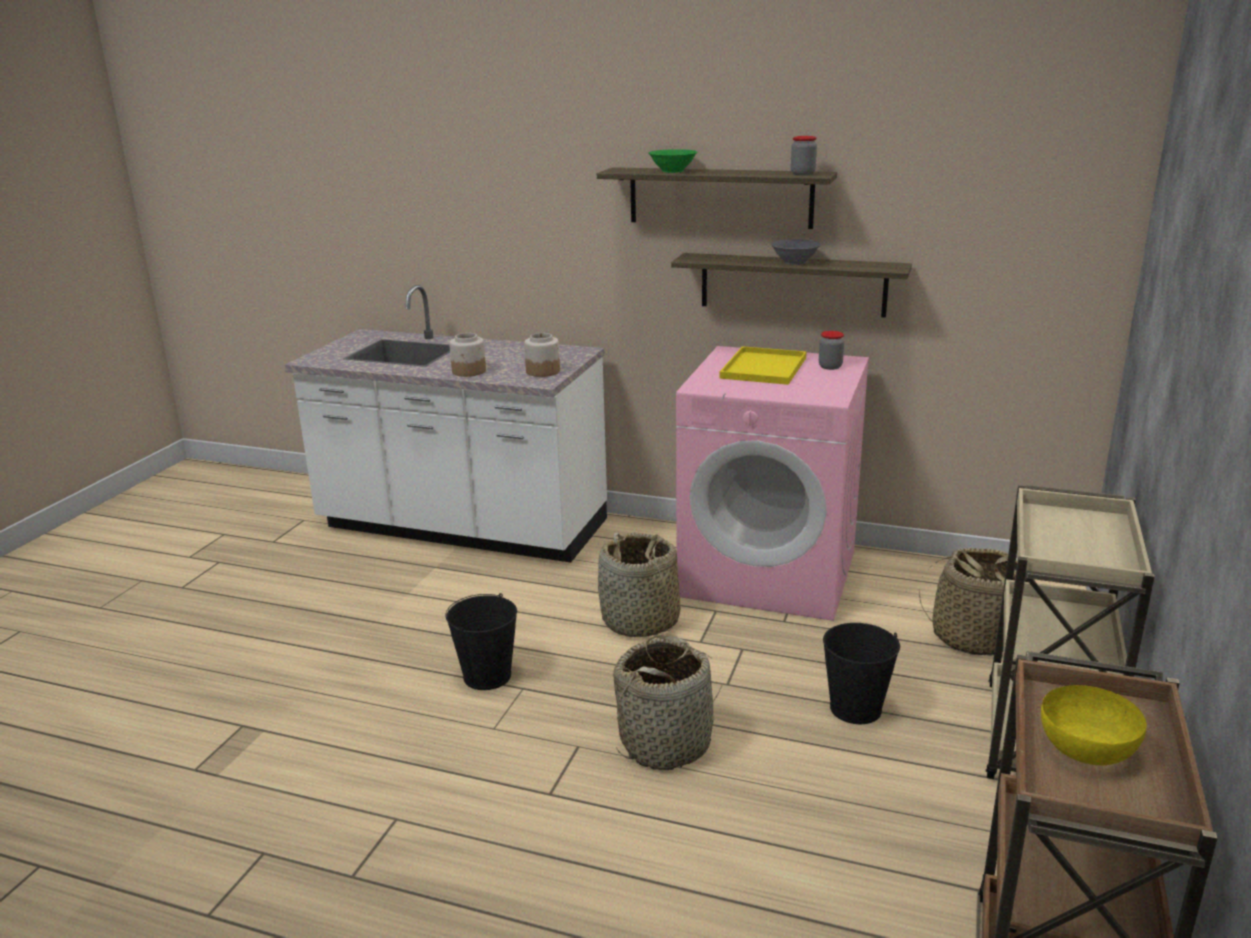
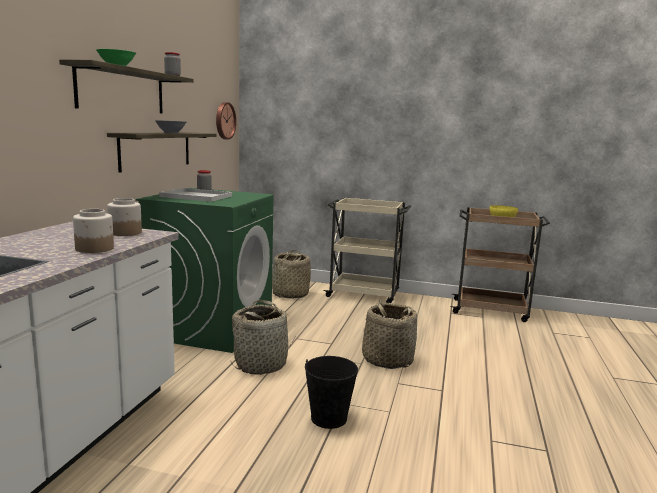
camera: 95 degrees left, 10 degrees down
pink washing machine [676,346,869,621] -> green washing machine [136,188,274,353]
yellow tray [719,346,807,385] -> white tray [159,188,232,202]
black bucket [823,623,900,724] -> none
none -> wall clock [216,102,236,140]

